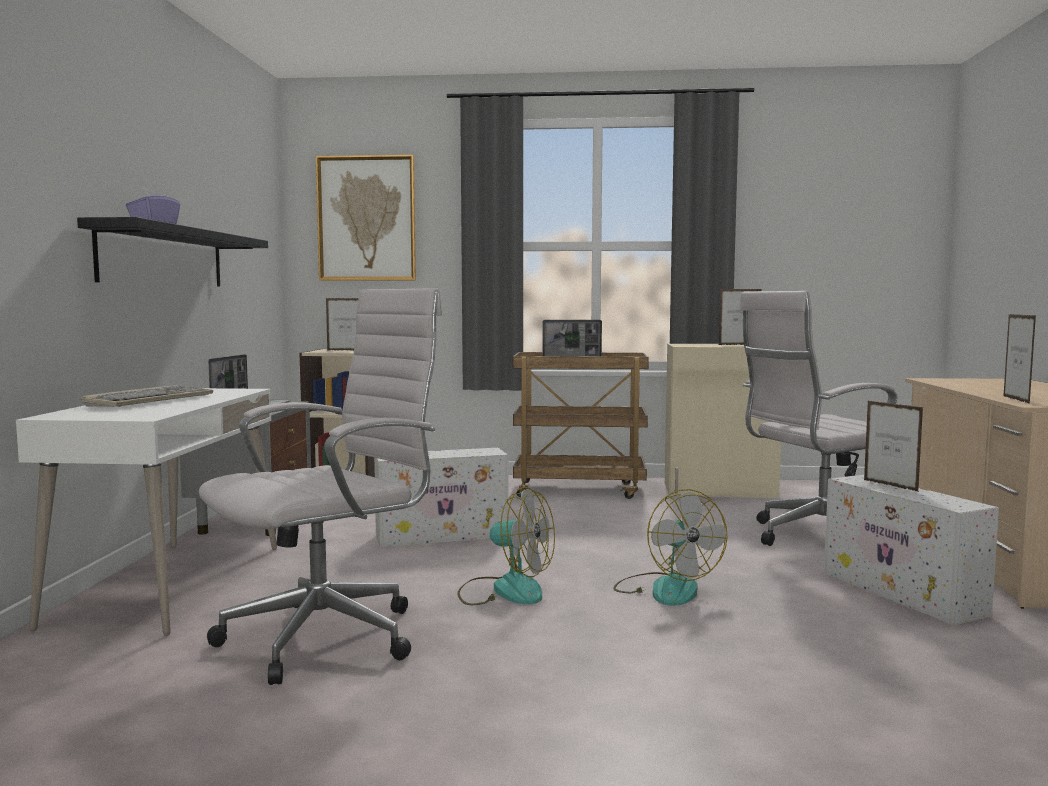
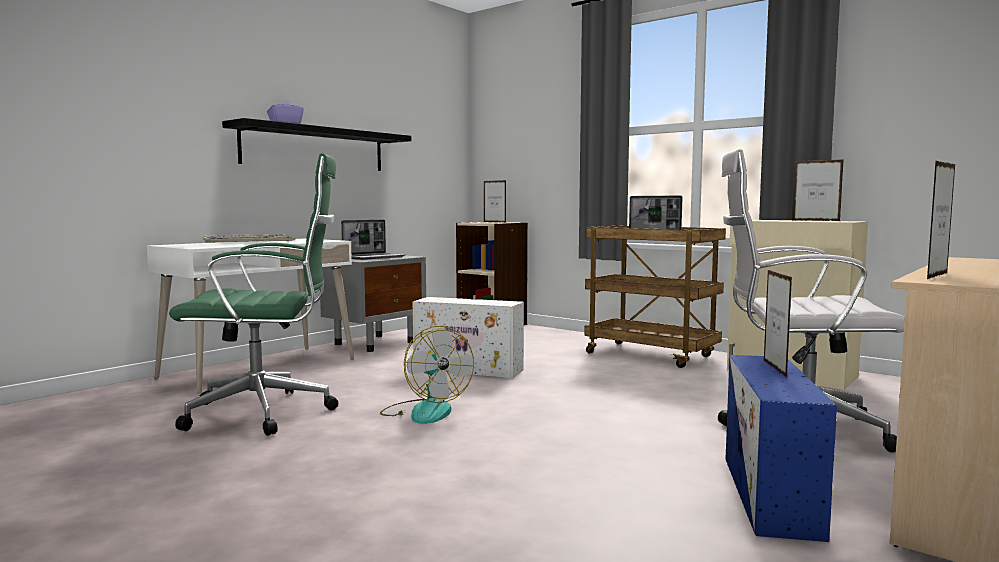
camera: 35 degrees right, 0 degrees up
white office chair [199,288,442,685] -> green office chair [169,153,338,436]
picture [316,155,416,281] -> none
fan [613,489,727,606] -> none
white storage box [824,475,999,625] -> blue storage box [726,355,837,542]

